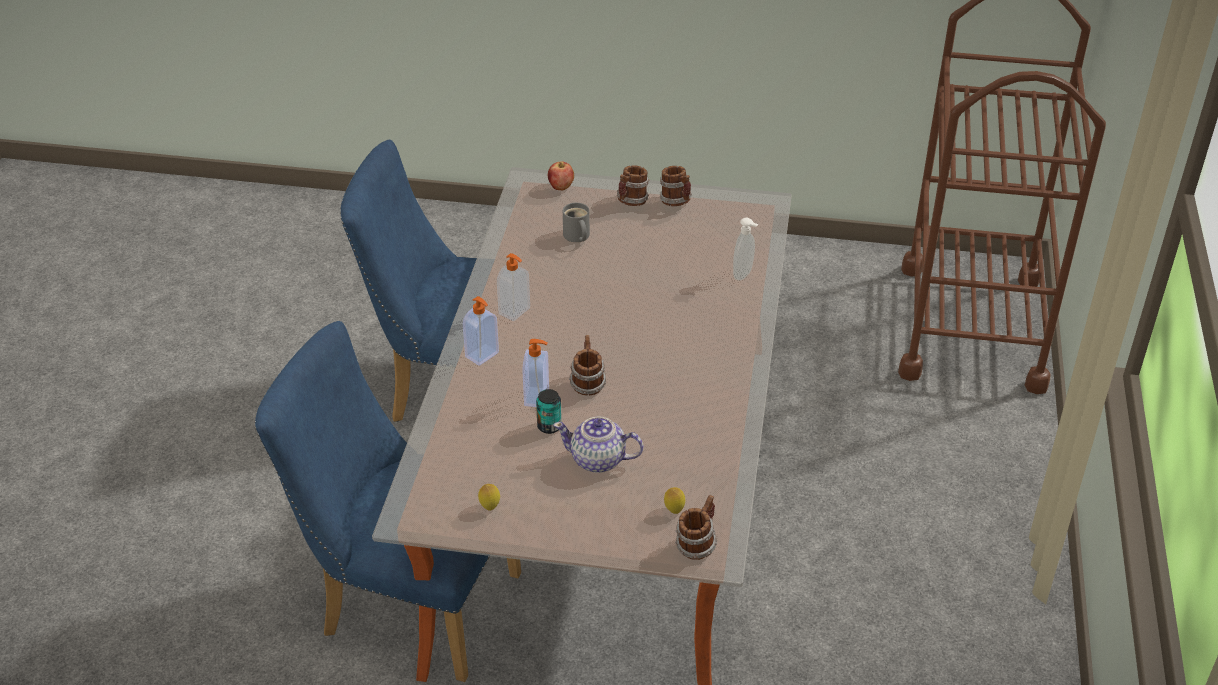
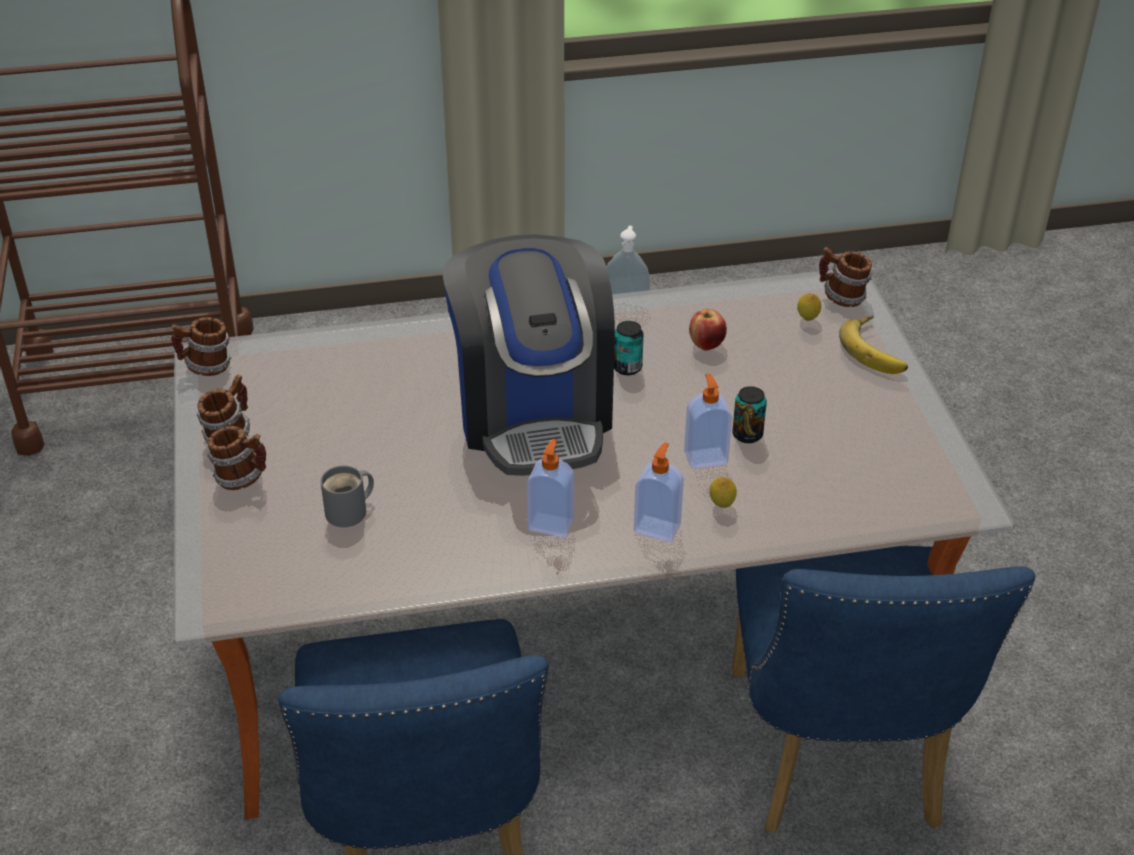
camera: 110 degrees left, 0 degrees up
lemon [478,484,500,511] -> lemon moved to [710,477,737,508]
apple [548,161,574,190] -> apple moved to [689,309,727,351]
teapot [553,416,643,473] -> none
mug [569,335,606,396] -> mug moved to [171,317,231,376]
soap dispenser [733,218,758,281] -> soap dispenser moved to [607,226,650,308]
none -> coffee machine [443,234,615,476]
none -> can [614,321,644,375]
none -> banana [839,315,908,374]

